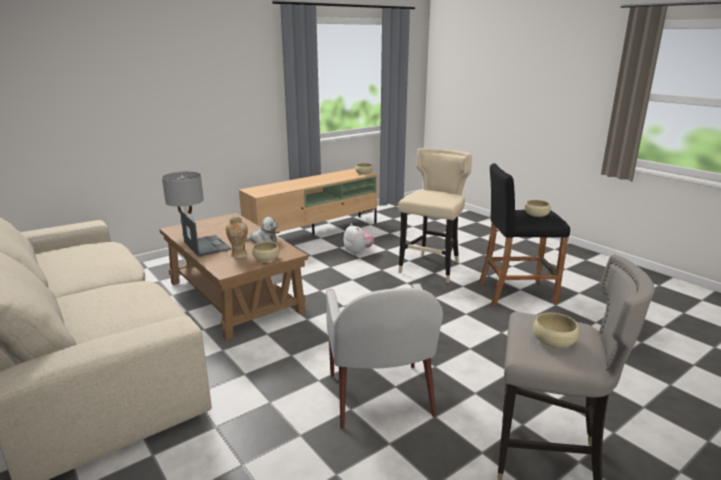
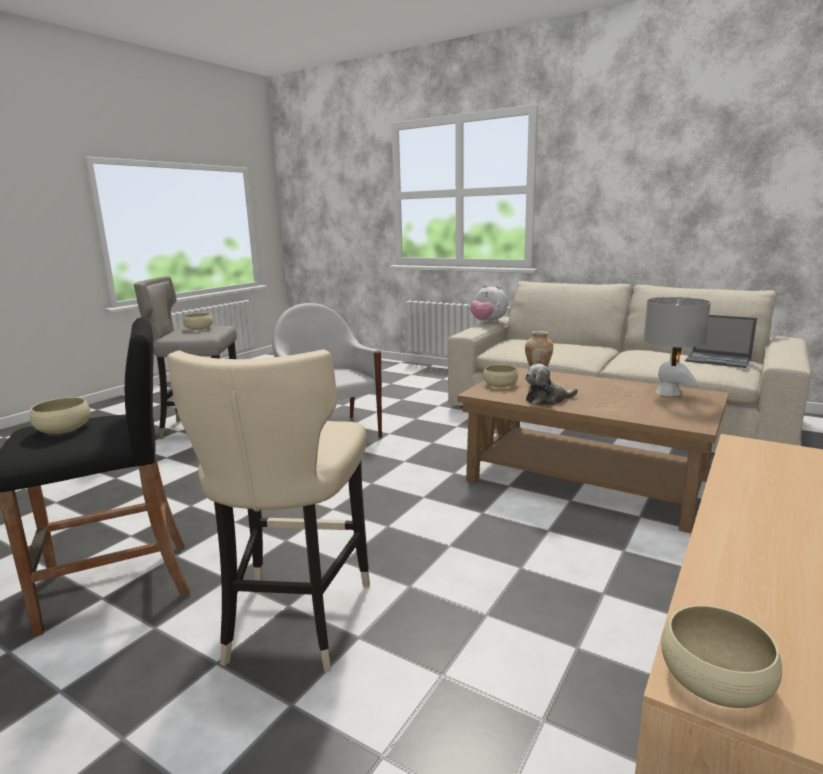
camera: 160 degrees right, 5 degrees down
laptop [180,210,231,257] -> laptop moved to [685,315,757,368]
plush toy [343,224,374,255] -> plush toy moved to [470,285,508,323]

